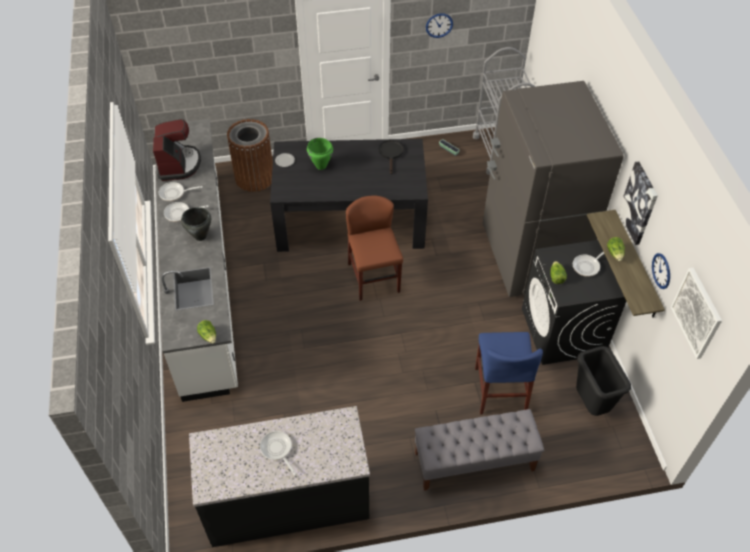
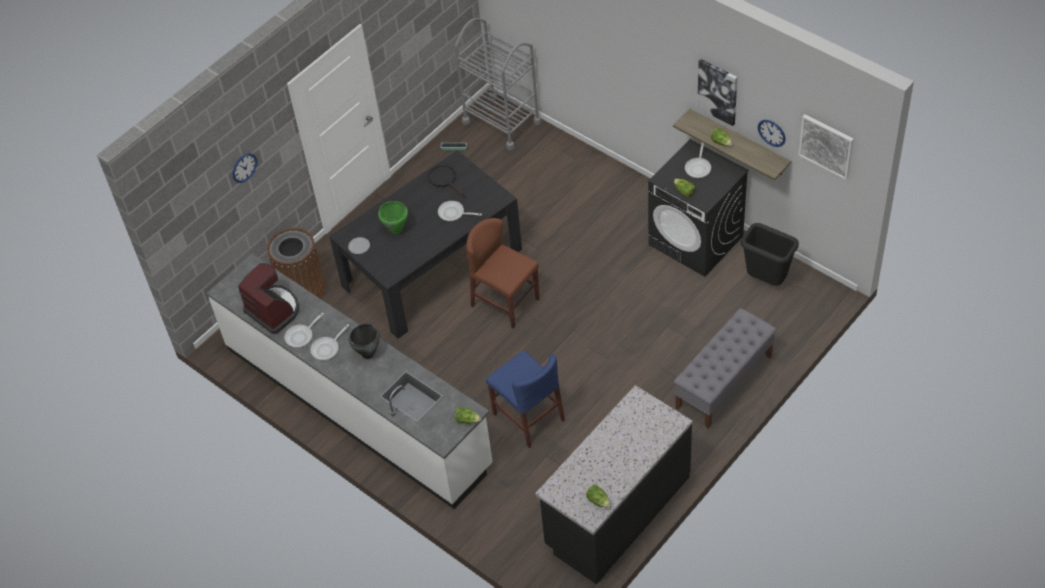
camera: 35 degrees left, 0 degrees up
frying pan [260,431,297,475] -> frying pan moved to [438,201,482,221]
wall clock [426,13,453,38] -> wall clock moved to [232,153,257,183]
blue chair [475,332,543,414] -> blue chair moved to [486,350,565,448]
grey fridge [483,81,624,297] -> none
none -> lettuce [586,485,611,508]

